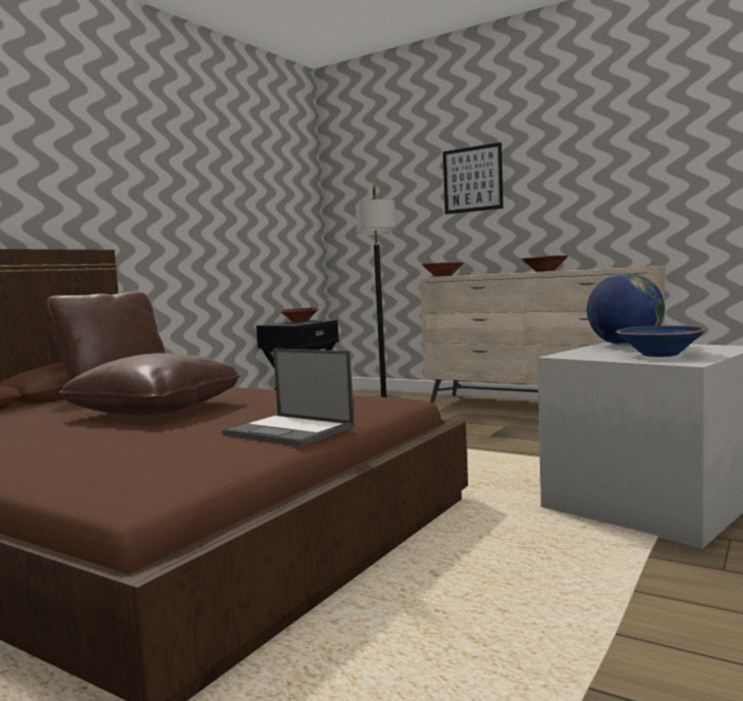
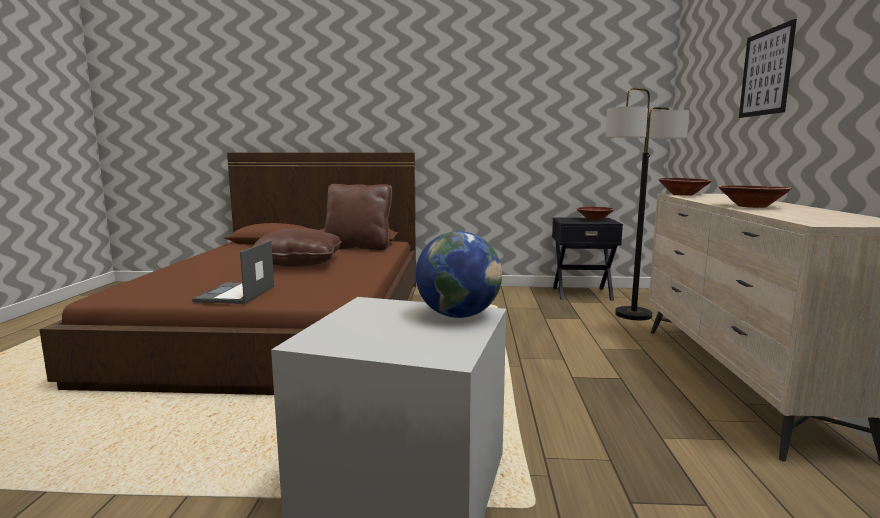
camera: 60 degrees right, 5 degrees up
blue bowl [616,326,706,357] -> none

